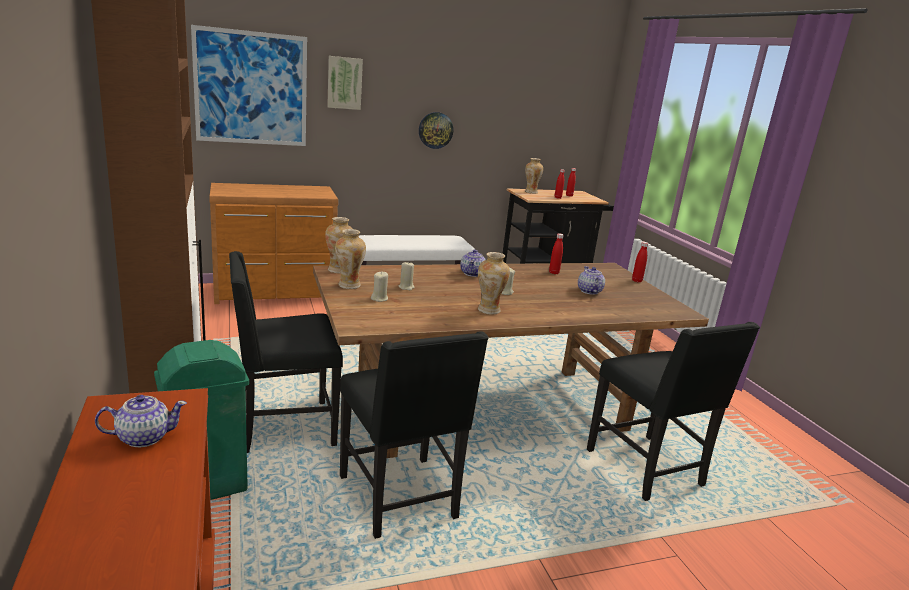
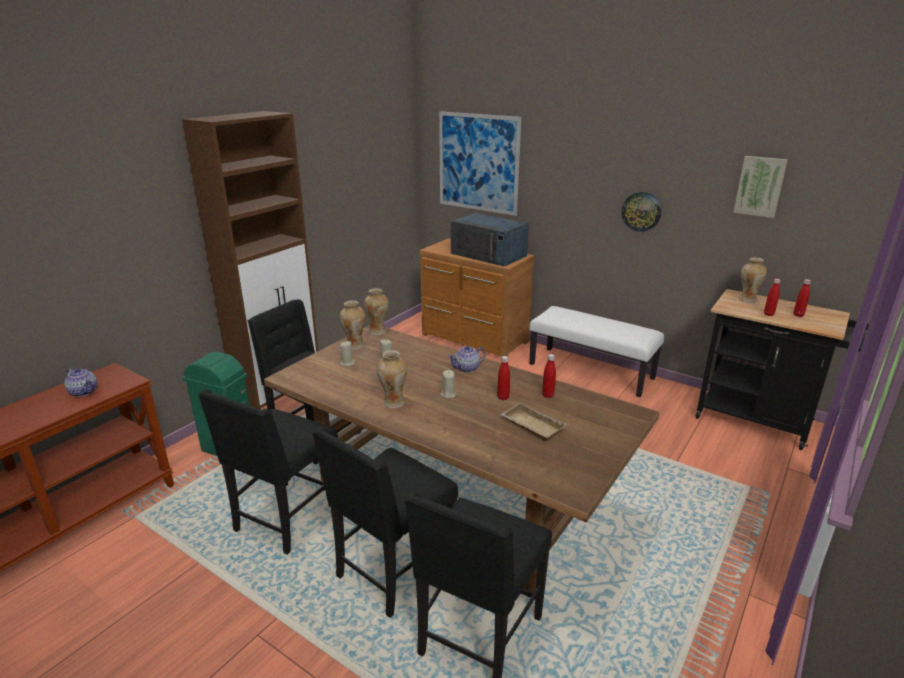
camera: 55 degrees right, 5 degrees up
picture [327,56,363,110] -> picture moved to [733,156,788,218]
teapot [578,266,605,295] -> beige tray [500,402,567,441]
red bottle [632,242,648,282] -> red bottle moved to [497,356,510,400]
none -> black chair [312,426,458,618]
none -> blue microwave [451,213,529,267]

